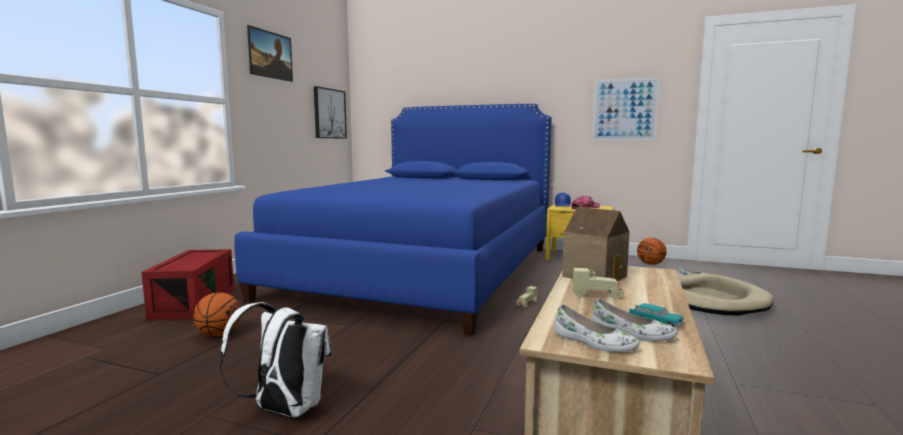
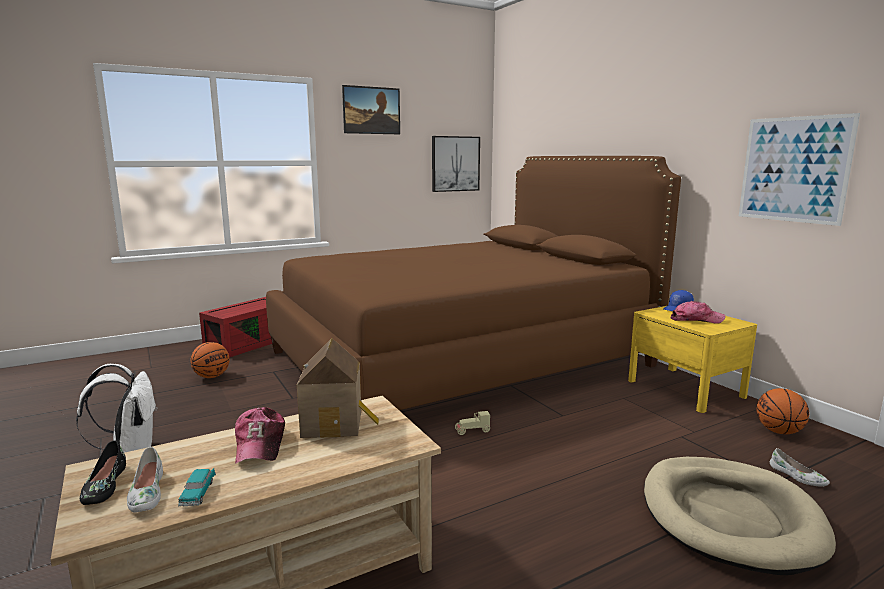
camera: 40 degrees right, 5 degrees up
blue bed [234,104,552,336] -> brown bed [266,156,681,410]
white shoe [554,304,640,352] -> black shoe [80,440,126,505]
beige toy car [572,268,624,299] -> cap [235,407,285,464]

